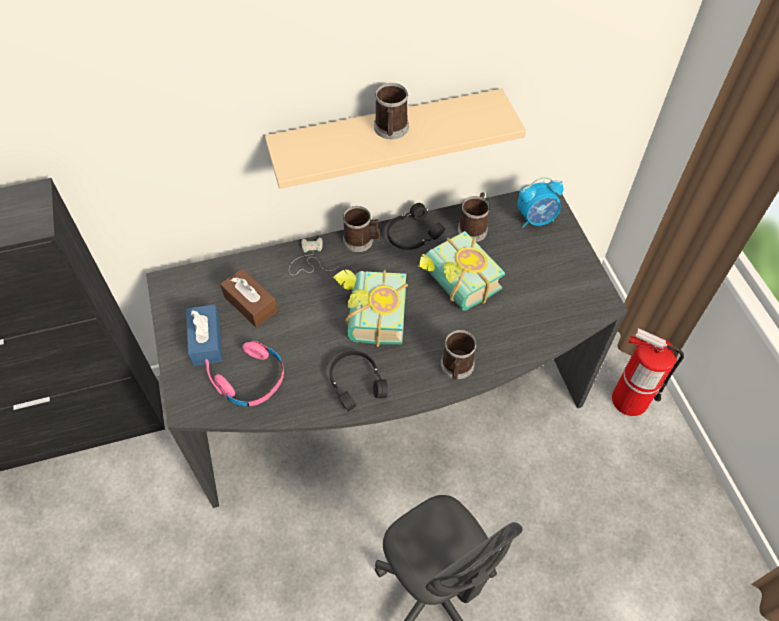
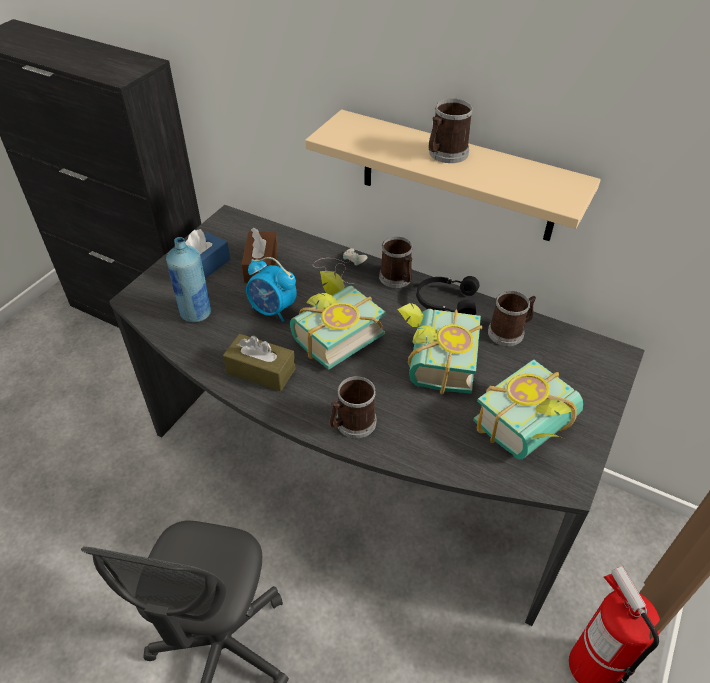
camera: 45 degrees right, 10 degrees down
pink headphones [205,341,284,407] -> blue bottle [166,237,211,323]
black headphones [329,351,388,412] -> brown tissue box [223,334,296,391]
alarm clock [517,177,563,228] -> alarm clock moved to [246,257,297,321]
none -> book [473,359,583,459]

